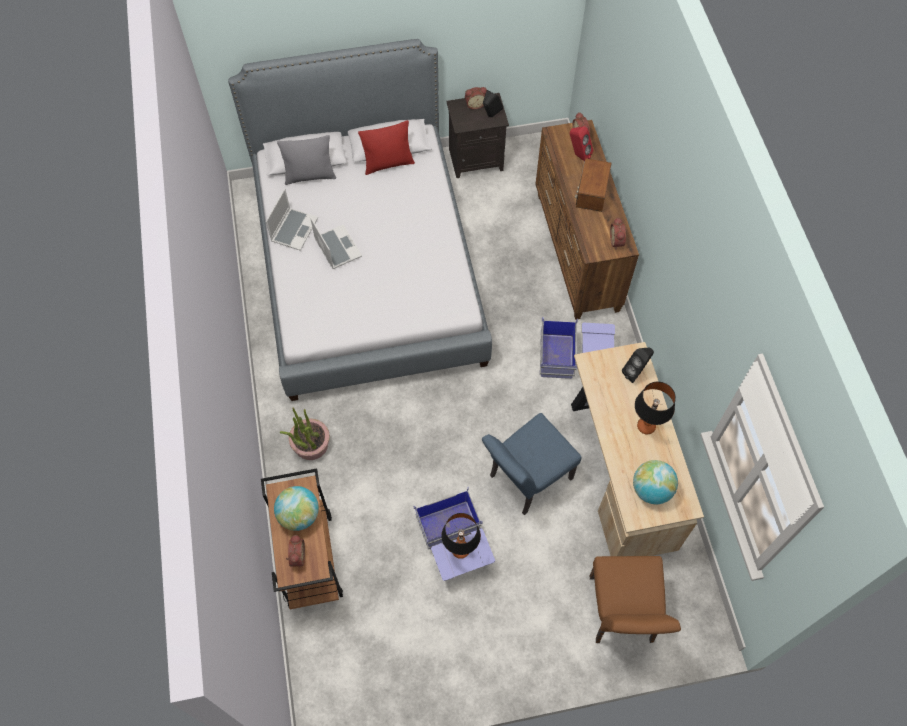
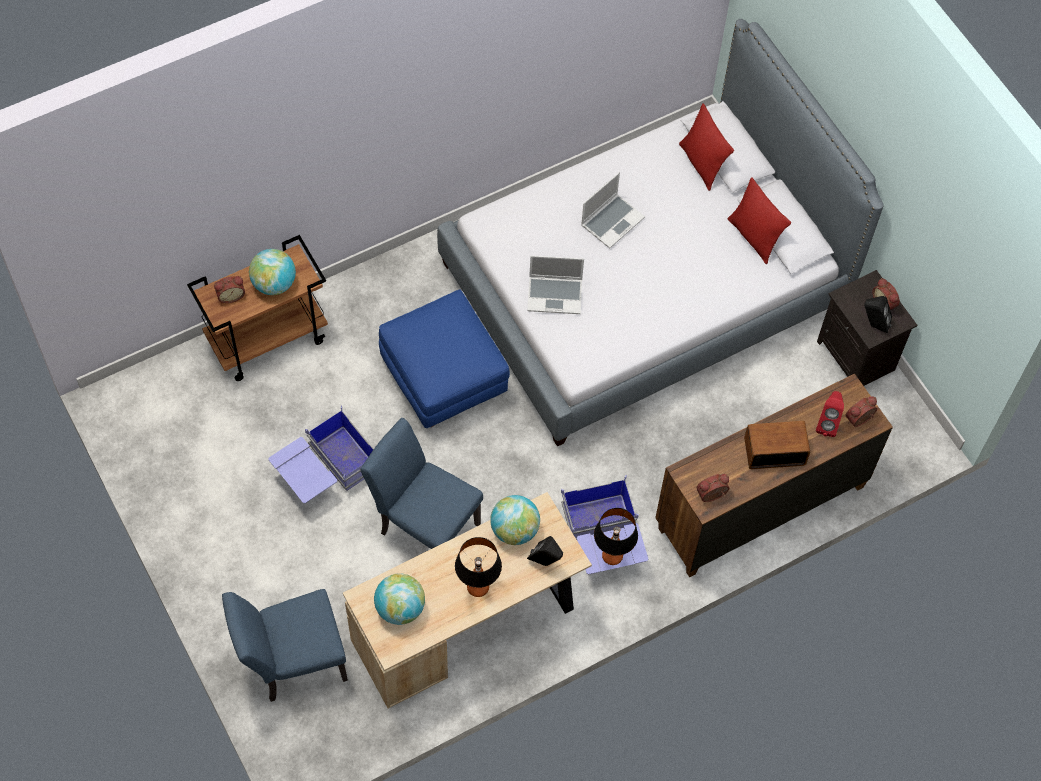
camera: 70 degrees right, 0 degrees up
laptop [266,189,318,251] -> laptop moved to [527,256,584,314]
grey pillow [277,135,336,185] -> red pillow [679,104,734,191]
potted plant [280,407,330,460] -> none
table lamp [441,513,481,559] -> table lamp moved to [594,508,638,565]
brown chair [589,556,681,643] -> blue chair [222,589,348,702]
none -> blue ottoman [379,290,510,428]
none -> globe [490,495,540,545]

